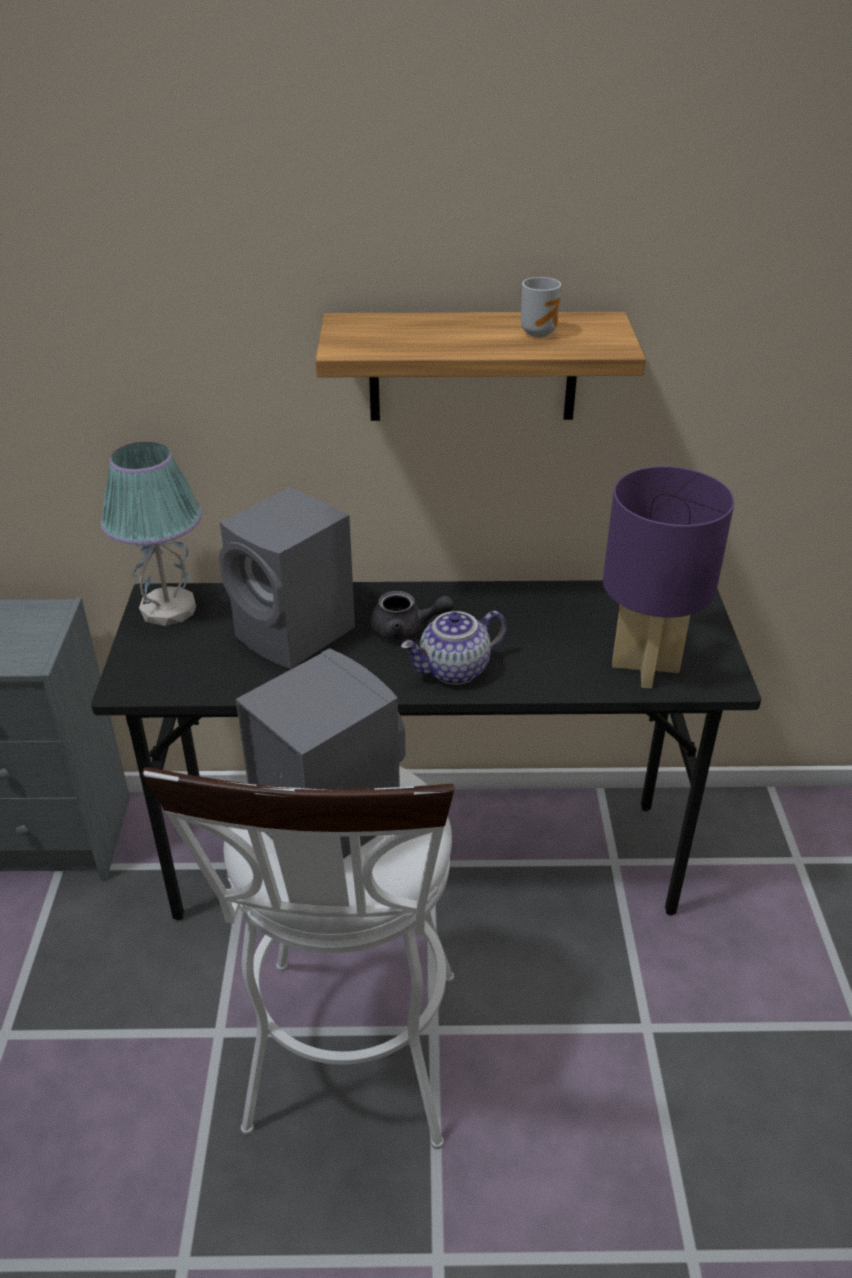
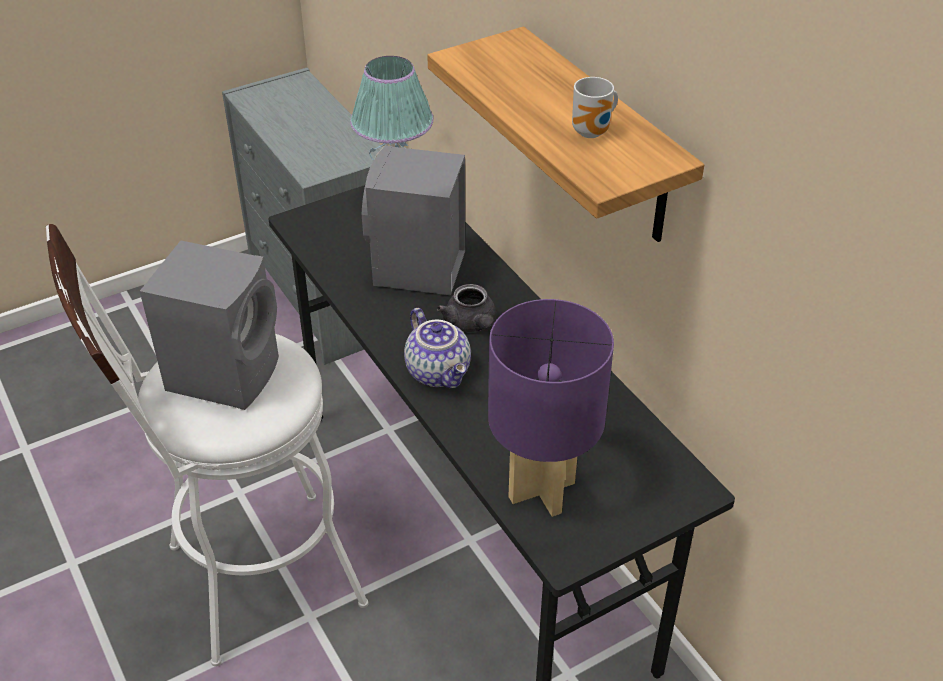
camera: 60 degrees right, 5 degrees up
teapot [401,611,507,685] -> teapot turned 150 degrees counterclockwise [404,308,471,388]

